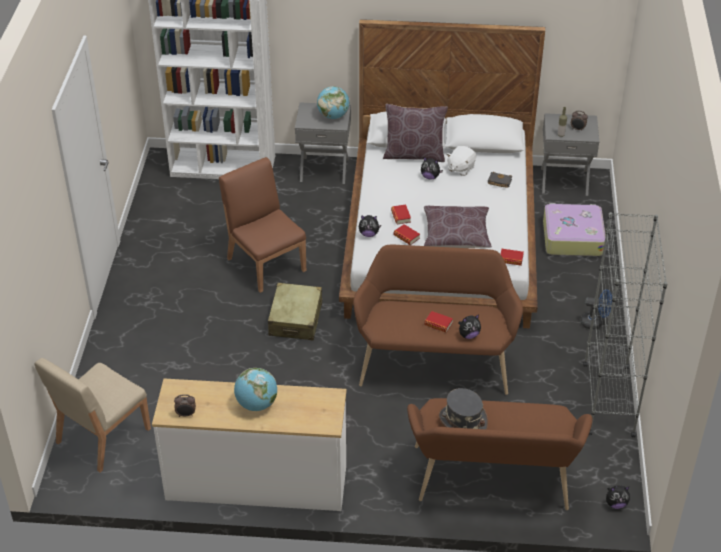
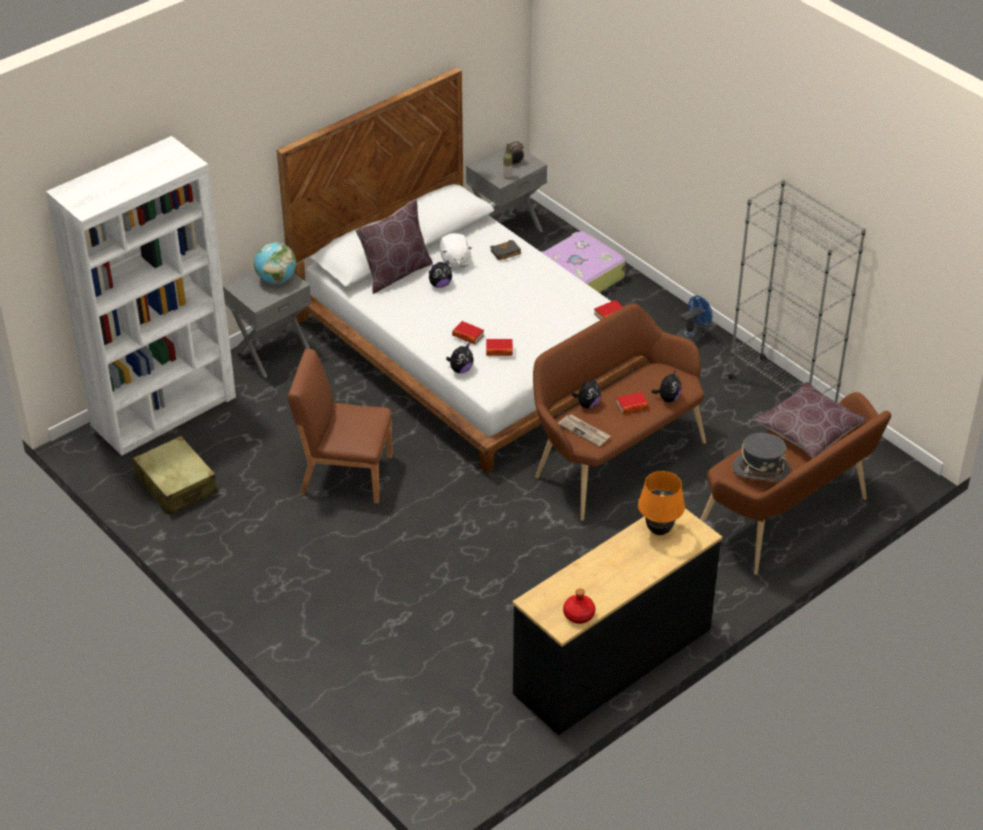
camera: 45 degrees left, 0 degrees up
beige chair [35,358,151,472] -> none
white dresser [152,379,346,511] -> black dresser [512,508,722,735]
alarm clock [174,394,196,417] -> red bottle [563,589,595,624]
globe [234,368,277,411] -> none
beige suitcase [268,283,322,341] -> beige suitcase moved to [133,436,217,515]
brown pillow [424,206,492,248] -> brown pillow moved to [754,382,866,459]
plush toy [606,485,630,509] -> plush toy moved to [572,377,601,408]
none -> newspaper [558,414,611,447]
none -> orange table lamp [638,471,685,535]

